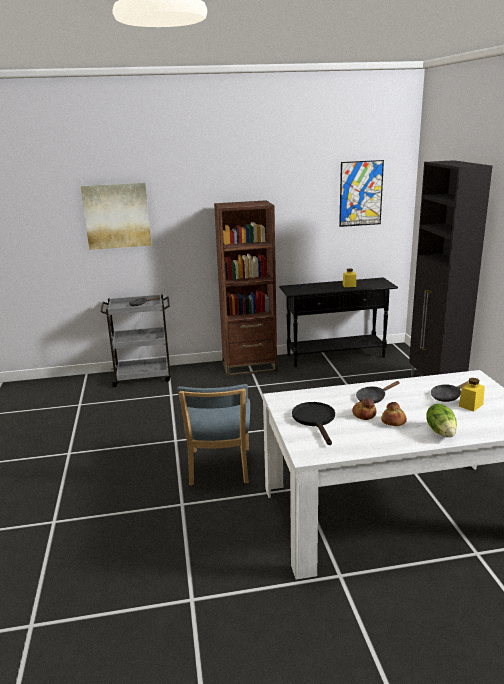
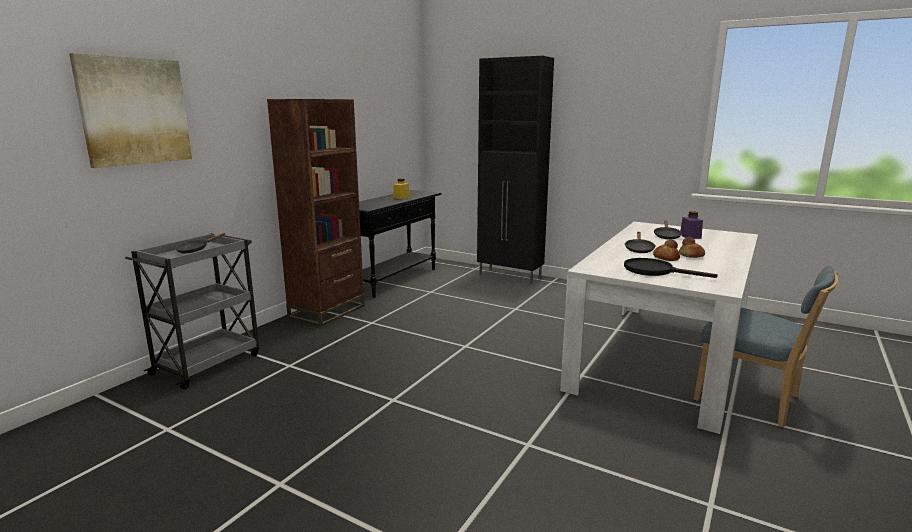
camera: 50 degrees left, 5 degrees down
blue chair [177,384,250,486] -> blue chair moved to [694,266,838,427]
picture [339,160,384,227] -> none
lettuce [426,404,457,437] -> none
yellow jar [459,378,485,412] -> purple jar [680,211,703,239]

